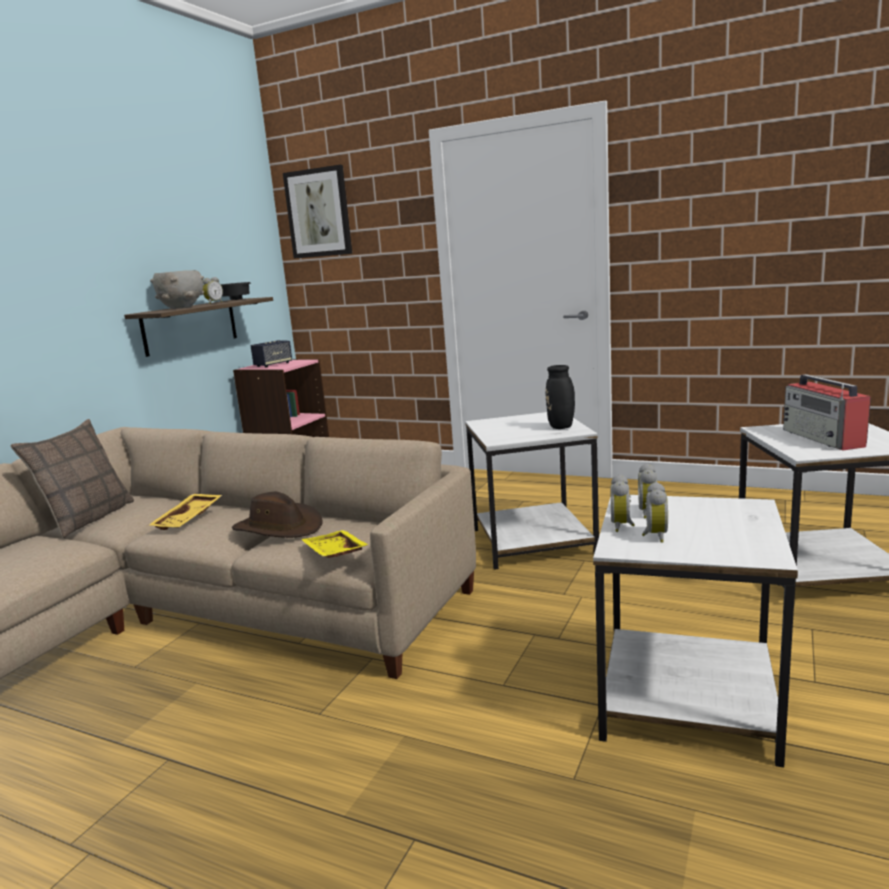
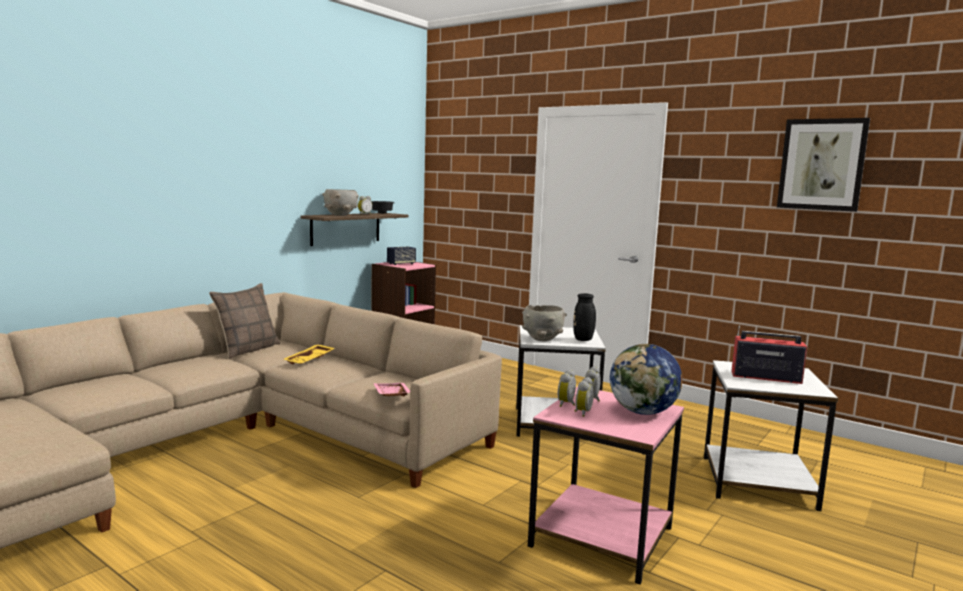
camera: 10 degrees right, 5 degrees down
brown hat [232,492,323,538] -> none
picture [283,165,352,259] -> picture moved to [777,118,870,212]
yellow tray [301,530,369,558] -> pink tray [373,383,410,396]
white side table [593,495,798,767] -> pink side table [528,386,684,585]
radio [783,374,871,450] -> radio turned 105 degrees clockwise [731,326,807,384]
none -> grey bowl [522,305,567,342]
none -> globe [610,344,682,415]

